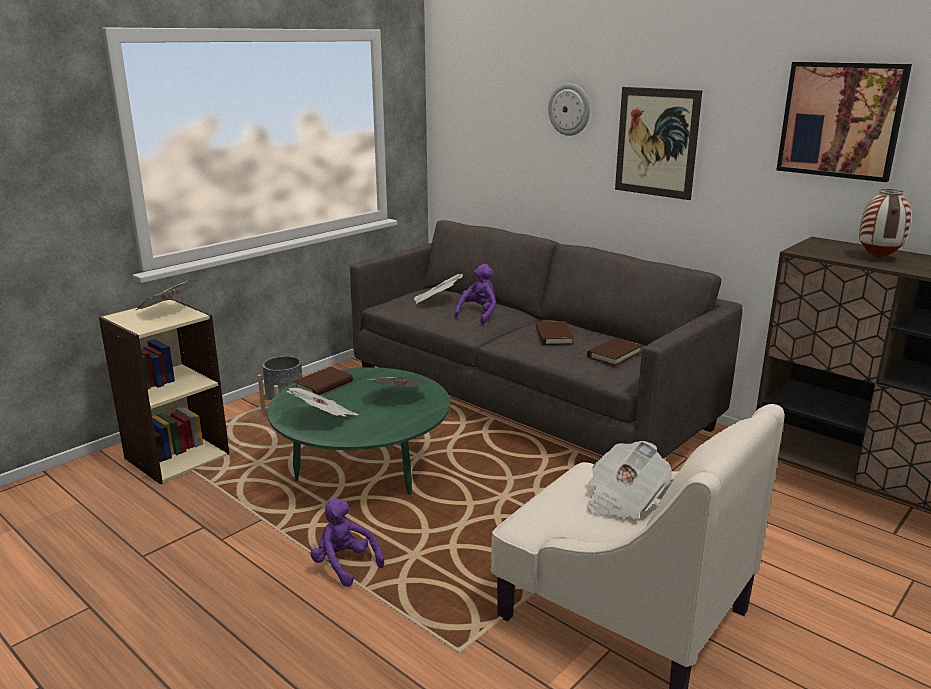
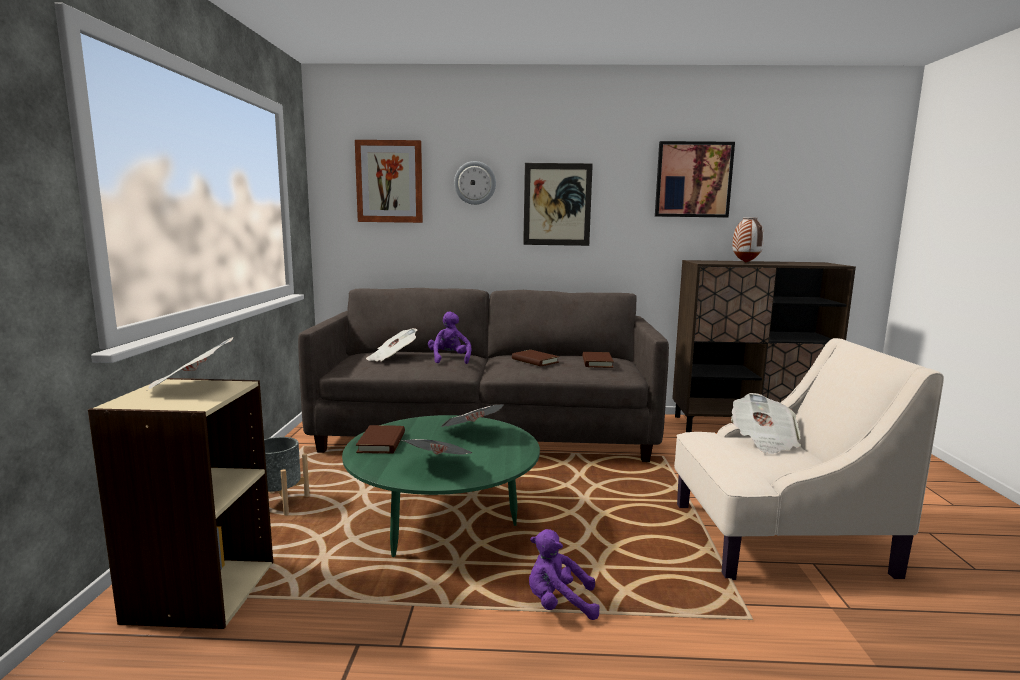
camera: 40 degrees left, 10 degrees down
none -> picture [355,140,423,223]

